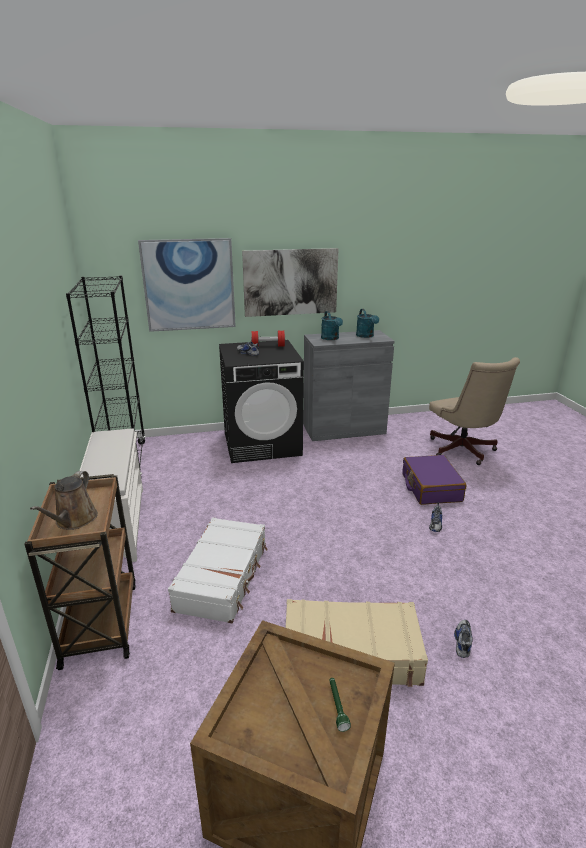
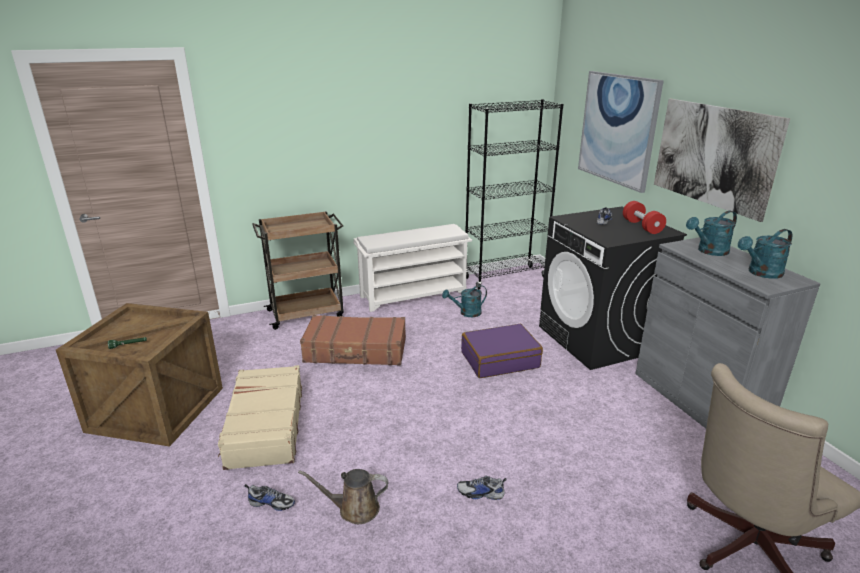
camera: 80 degrees right, 0 degrees up
brown watering can [30,471,98,530] -> brown watering can moved to [298,469,389,524]
white suitcase [168,517,268,623] -> brown suitcase [300,315,406,365]
purple suitcase [403,455,466,505] -> purple suitcase moved to [461,324,543,378]
none -> turquoise watering can [442,285,487,317]

